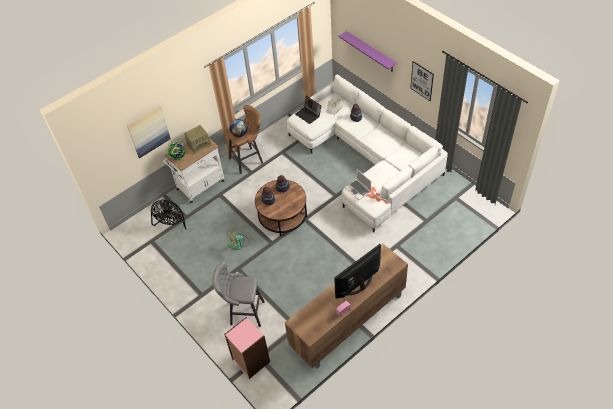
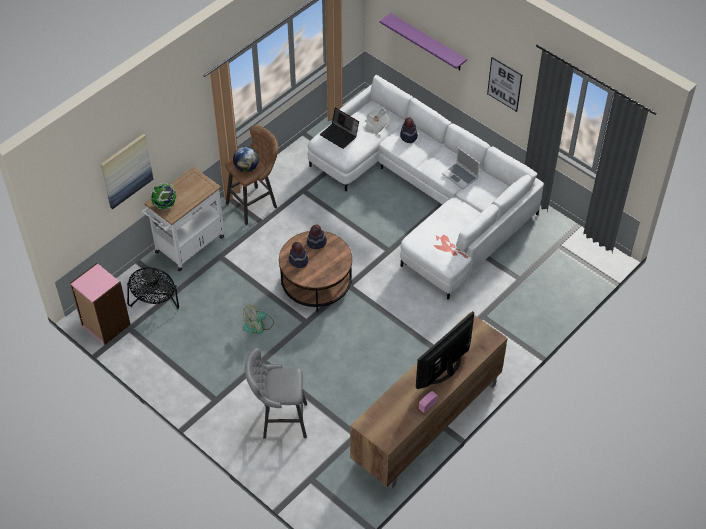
camera: 10 degrees left, 0 degrees up
radio [184,125,211,154] -> none
pink bookcase [224,317,270,379] -> pink bookcase moved to [70,263,131,345]
laptop [345,169,371,200] -> laptop moved to [442,147,480,189]

